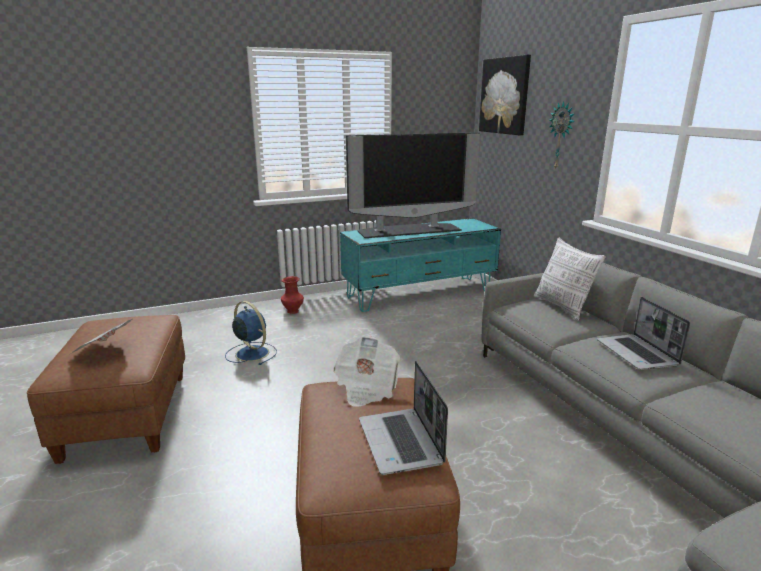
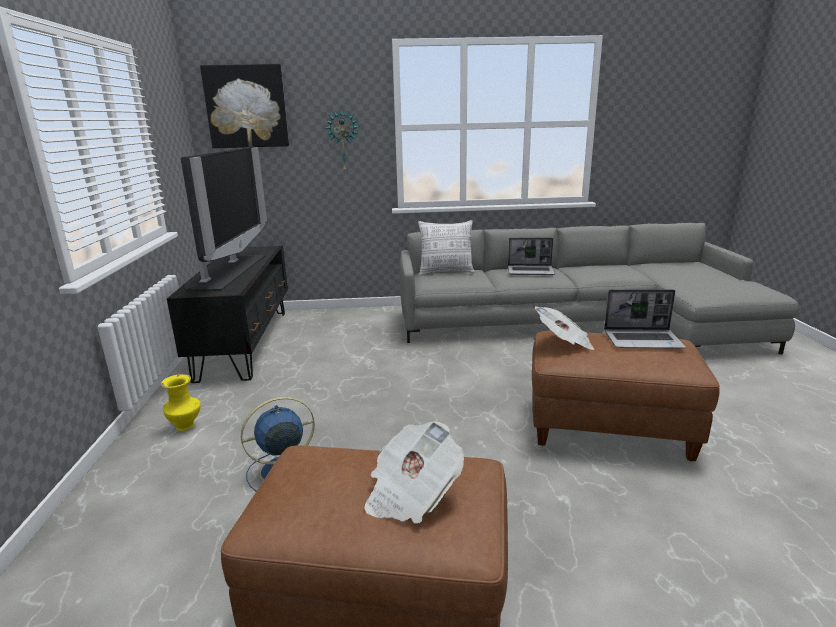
camera: 70 degrees left, 0 degrees up
red vase [281,276,304,314] -> yellow vase [161,374,201,431]
turquoise tv stand [340,218,501,312] -> black tv stand [167,246,288,383]

